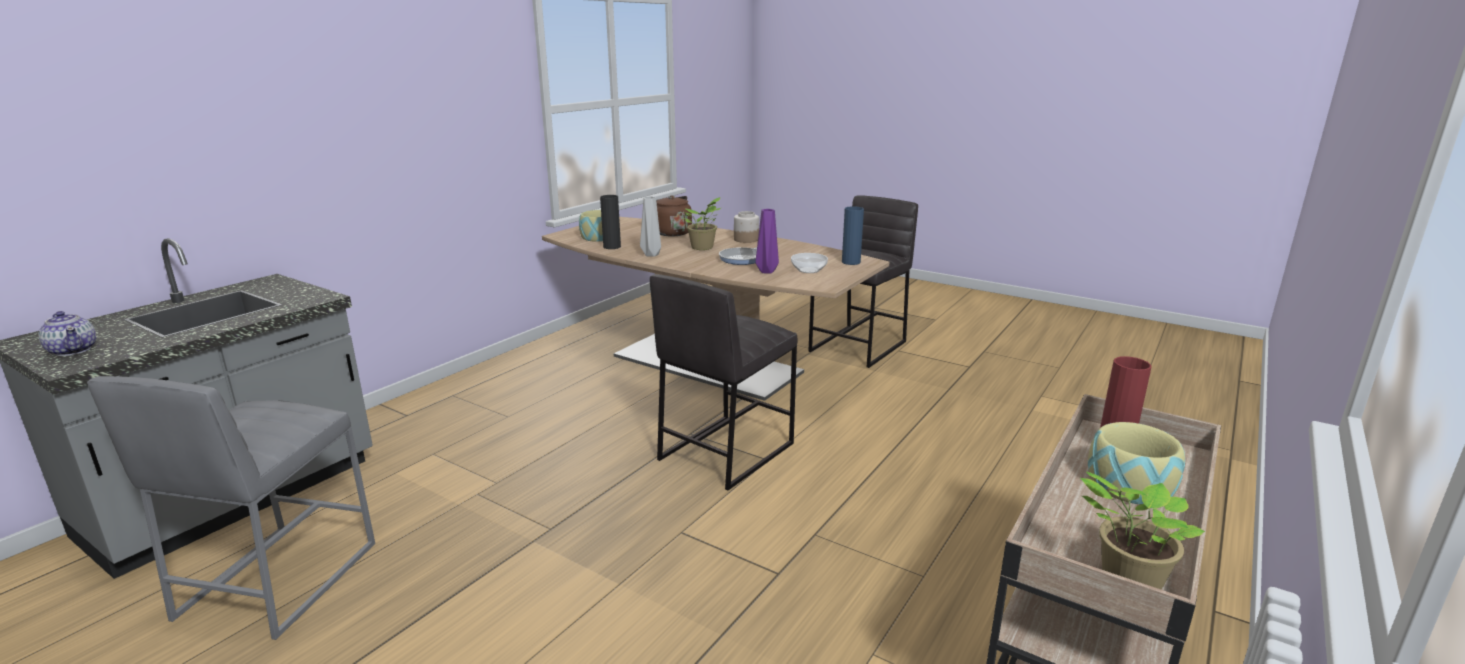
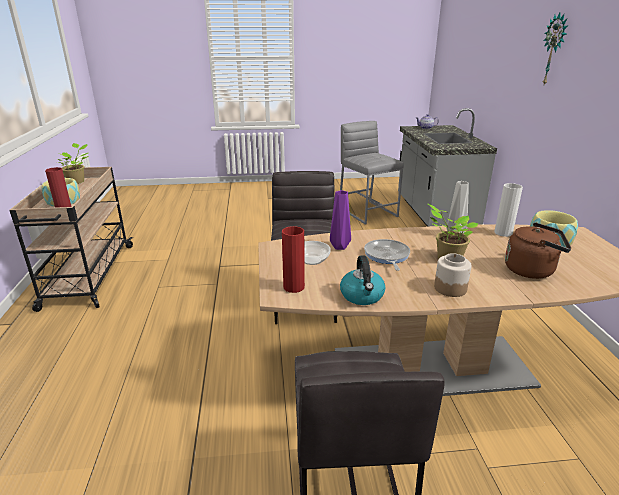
camera: 140 degrees right, 5 degrees up
black vase [600,195,621,249] -> white vase [494,183,523,237]
blue vase [842,206,864,265] -> red vase [282,226,305,293]
none -> kettle [340,255,385,305]
none -> wall clock [543,13,567,85]

